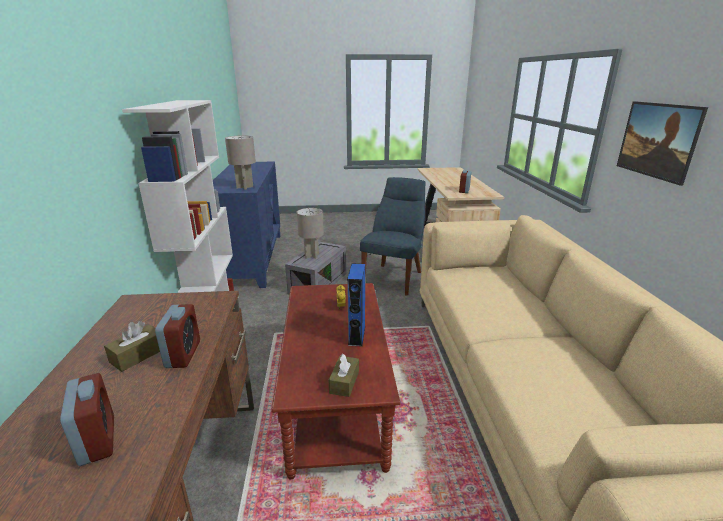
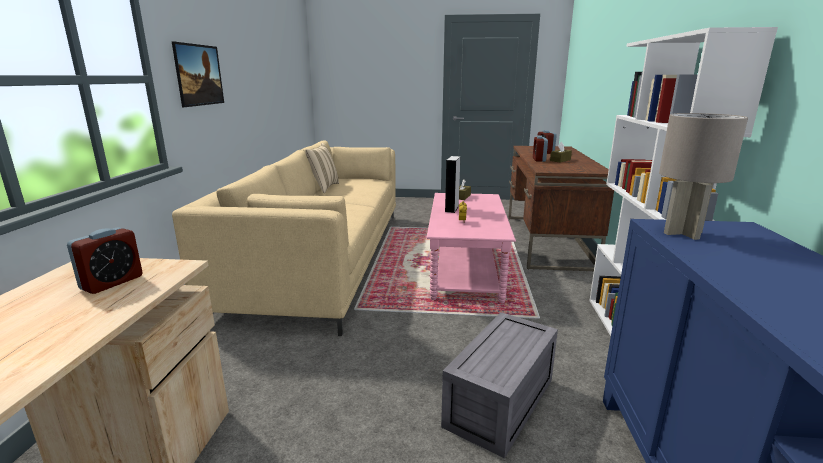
camera: 170 degrees left, 5 degrees down
brown coffee table [271,283,400,479] -> pink coffee table [426,193,516,303]
grey table lamp [297,208,324,259] -> none
blue speaker [347,264,365,346] -> grey speaker [445,156,460,213]
blue chair [360,177,425,296] -> none
none -> beige pillow [305,143,339,193]

